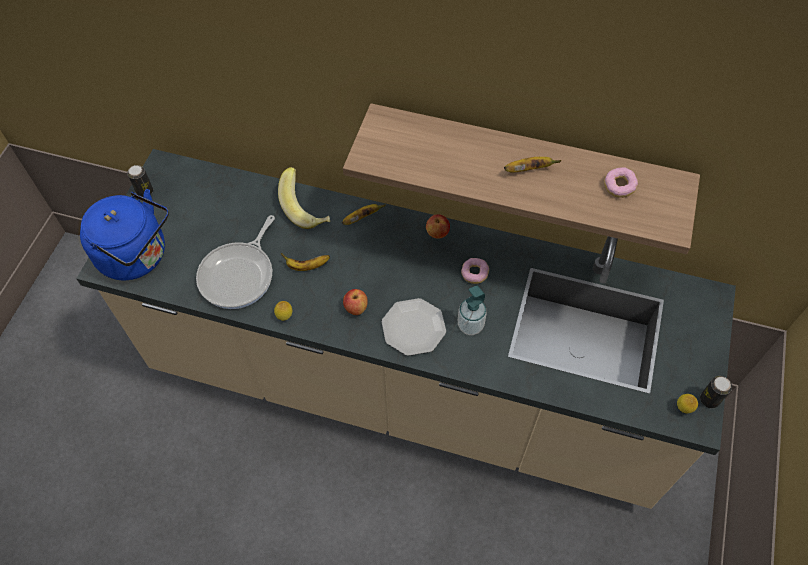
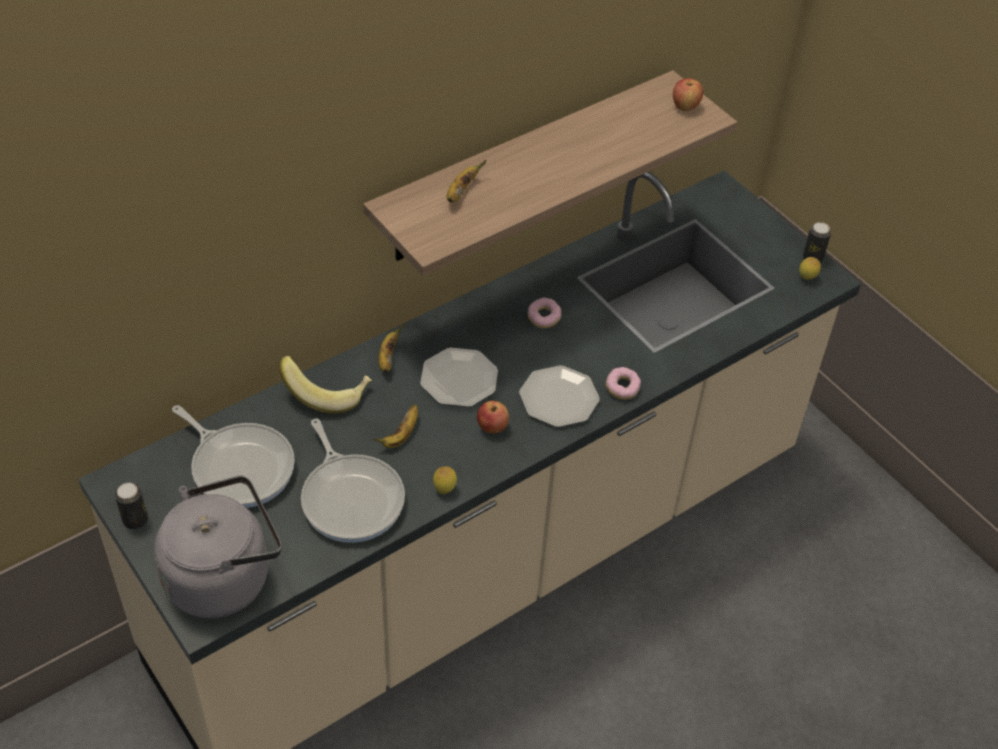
camera: 55 degrees left, 10 degrees down
blue kettle [80,189,169,280] -> grey kettle [154,476,282,618]
apple [426,214,450,239] -> apple moved to [673,78,703,111]
soap dispenser [458,286,486,335] -> none
banana [504,157,561,172] -> banana moved to [447,160,486,203]
donut [604,167,638,198] -> donut moved to [606,367,641,400]
none -> frying pan [172,405,295,508]
none -> plate [420,348,498,407]

